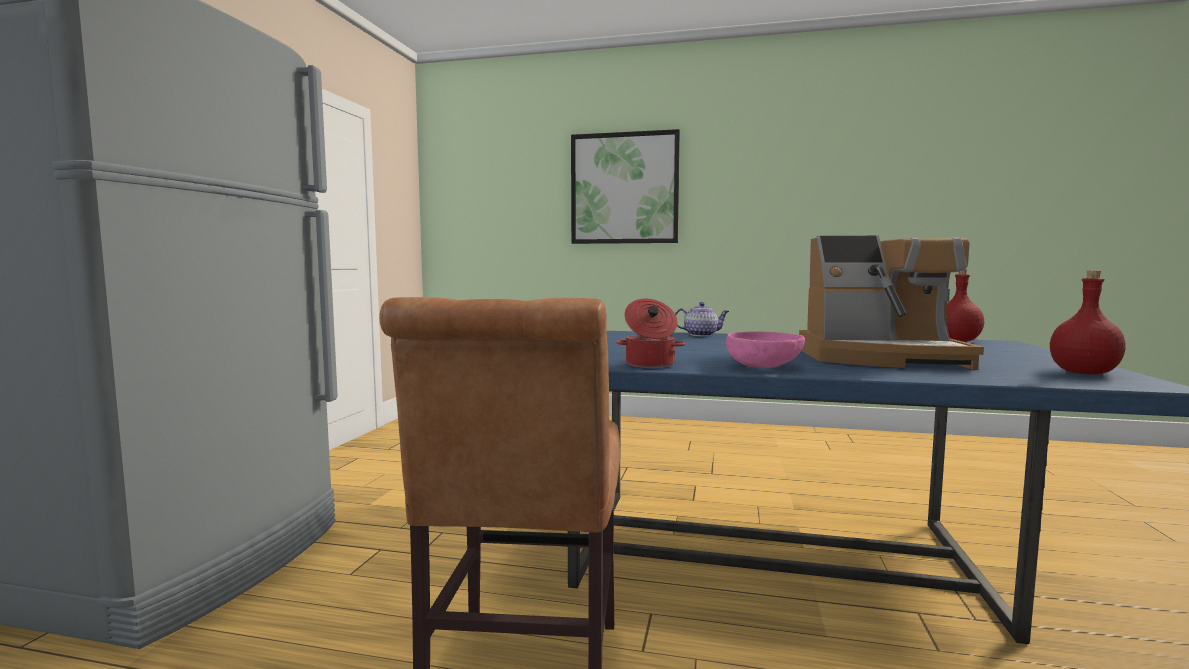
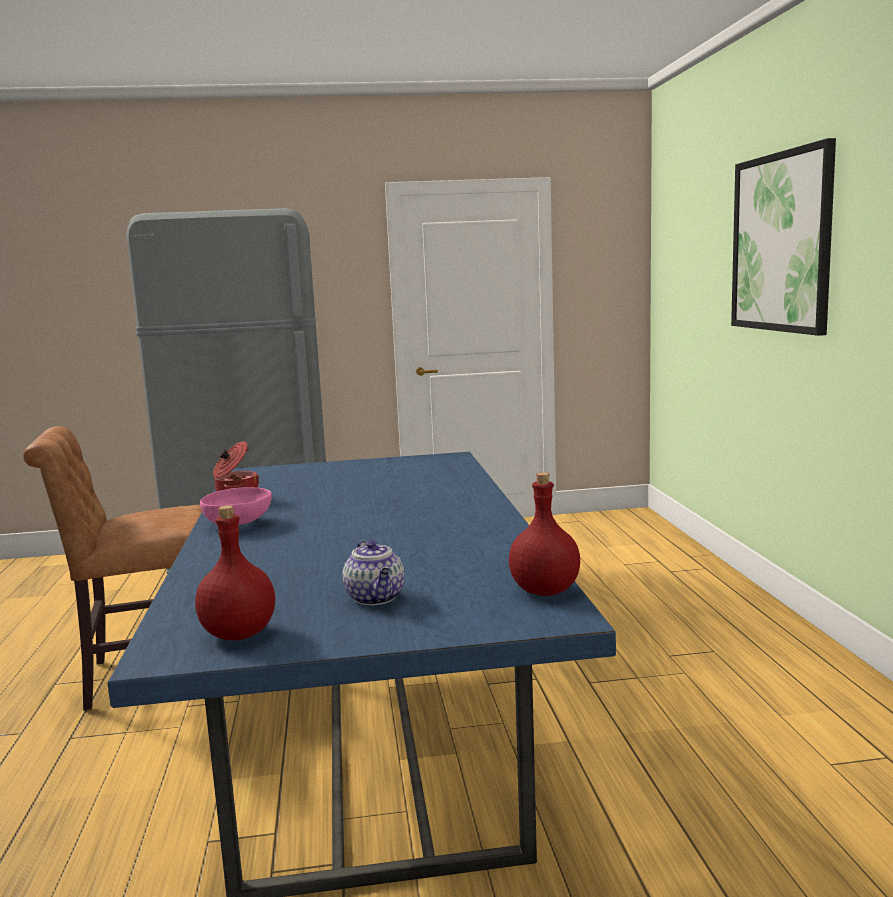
camera: 70 degrees right, 5 degrees up
teapot [675,302,729,336] -> teapot moved to [342,540,405,605]
coffee machine [799,236,984,370] -> none

